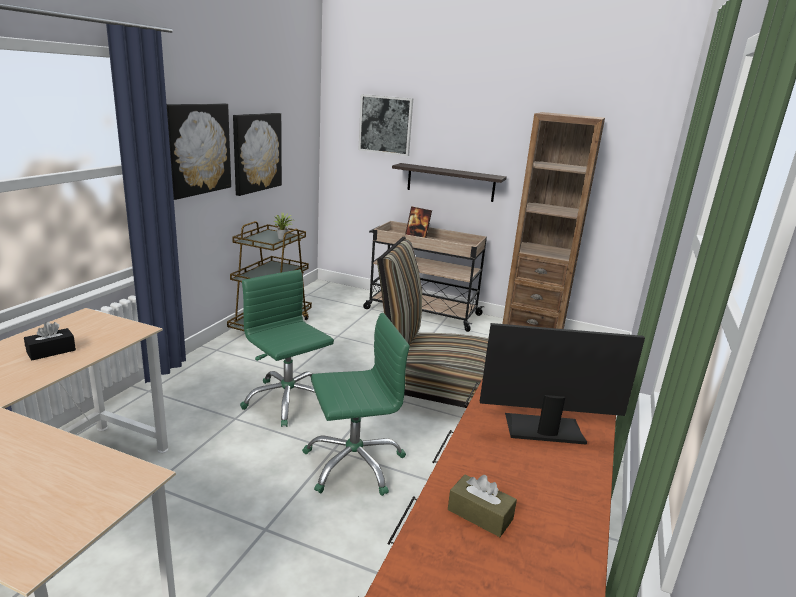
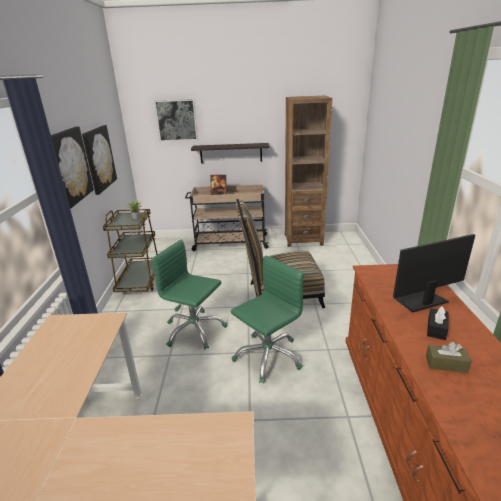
camera: 20 degrees left, 5 degrees up
black tissue box [24,321,76,360] -> black tissue box moved to [427,306,449,340]

